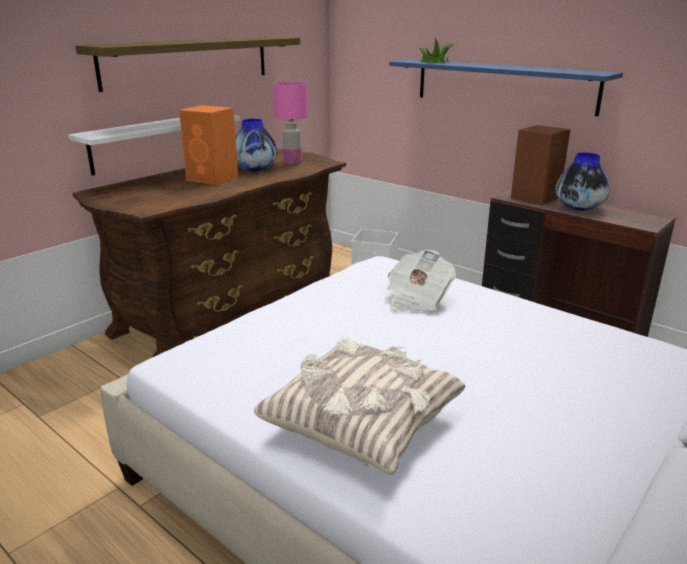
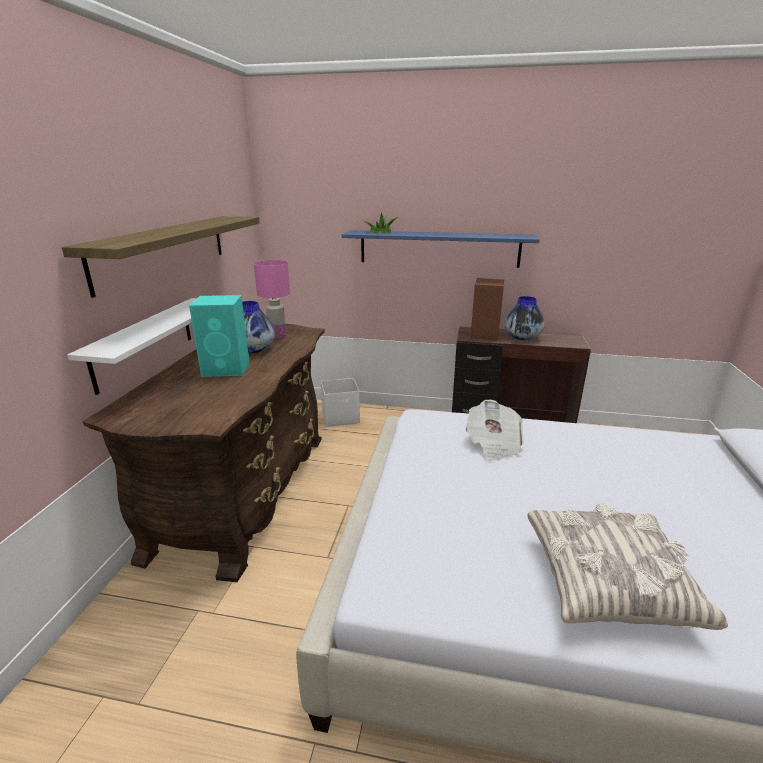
camera: 30 degrees left, 0 degrees up
orange speaker [179,105,238,185] -> turquoise speaker [189,295,250,377]

